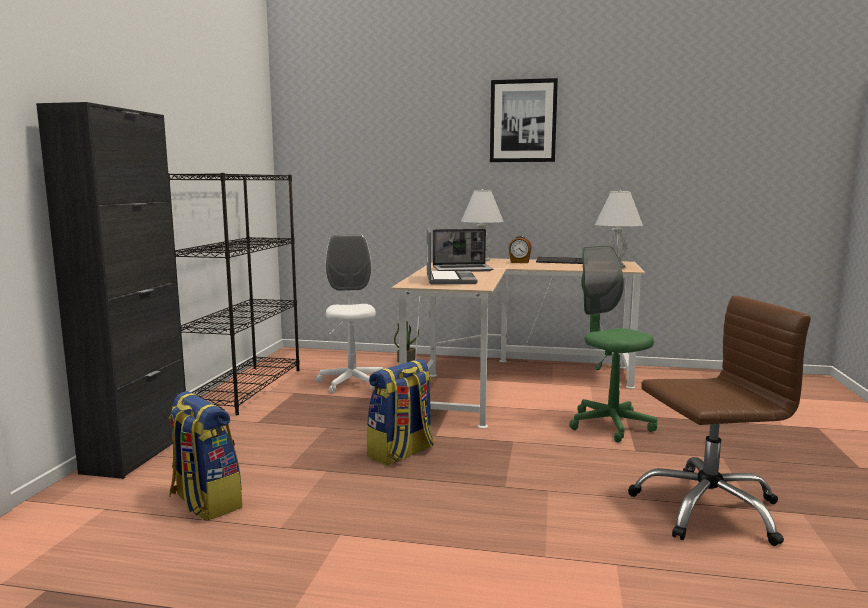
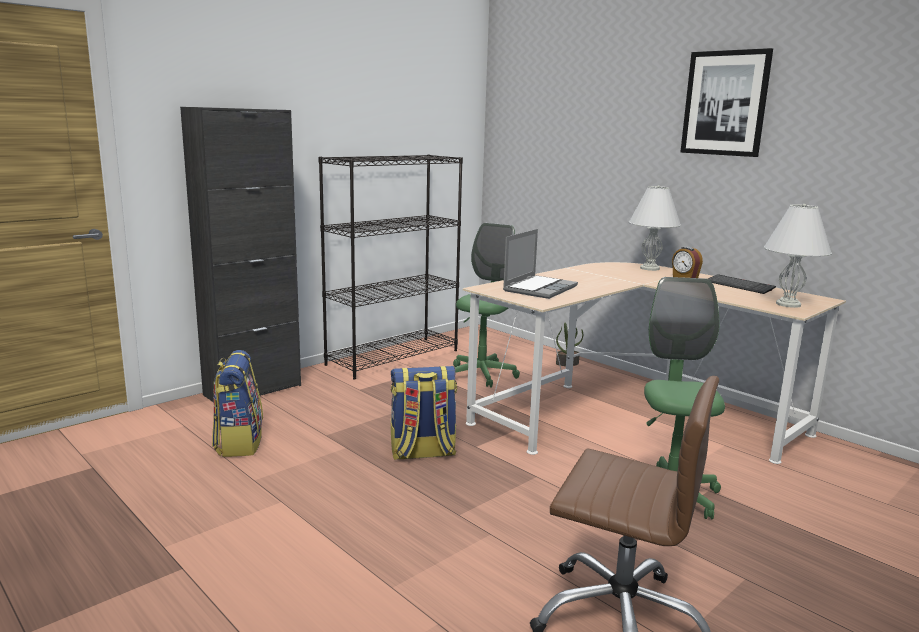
camera: 35 degrees right, 5 degrees up
white office chair [316,235,383,394] -> green office chair [453,223,520,388]
laptop [433,229,493,272] -> none

